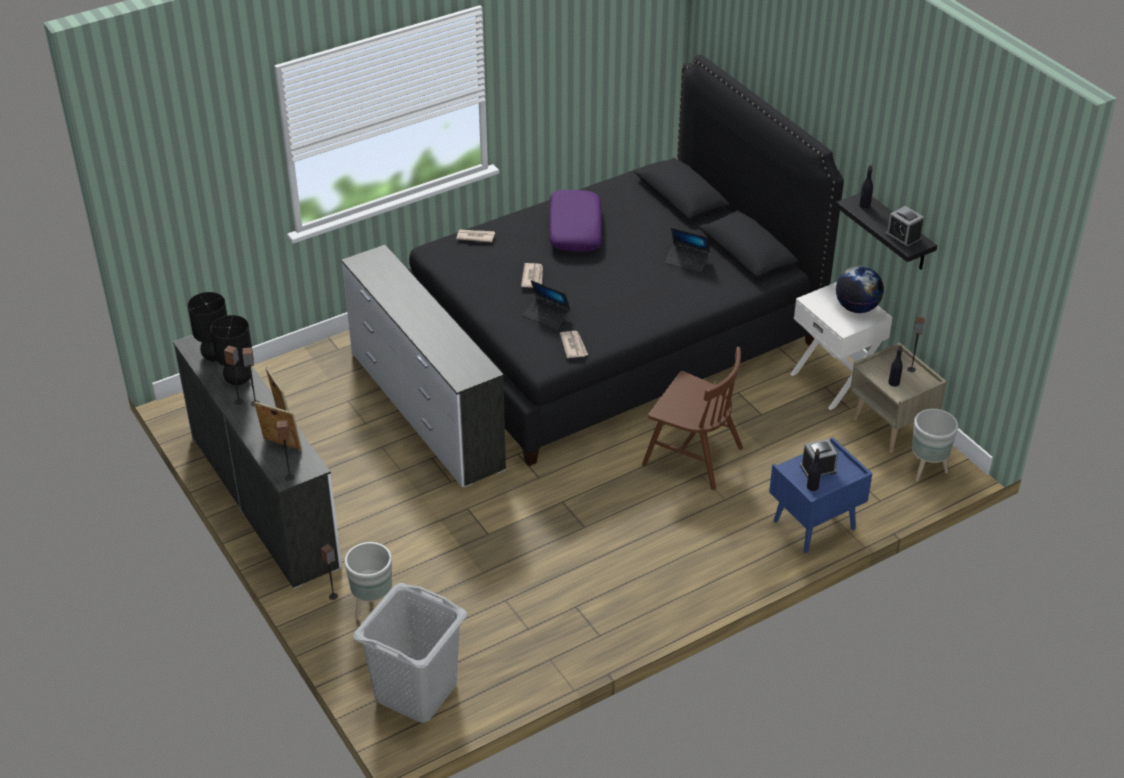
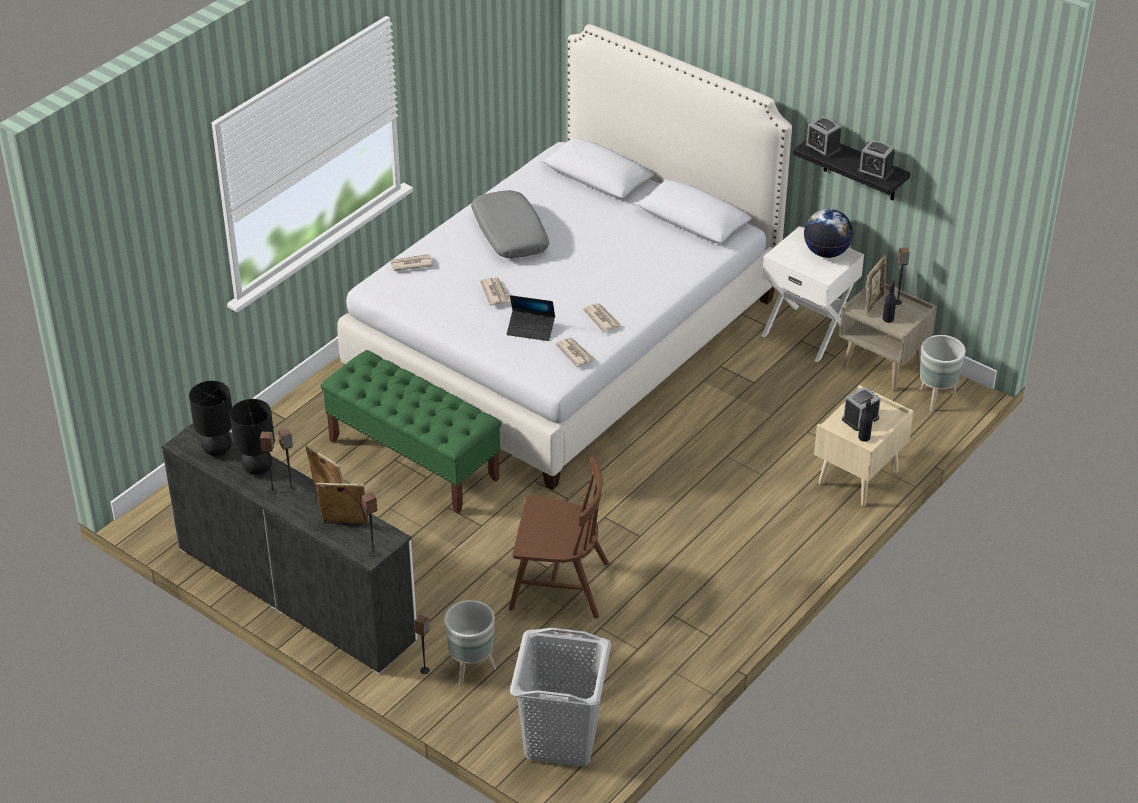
camera: 20 degrees left, 0 degrees up
white dresser [341,245,506,487] -> green bench [320,350,502,514]
black bed [408,55,844,466] -> white bed [338,24,792,490]
purple pillow [549,190,602,252] -> grey pillow [471,190,549,258]
brown chair [642,347,743,490] -> brown chair moved to [509,457,609,619]
laptop [664,228,710,273] -> none
blue nightstand [769,437,872,553] -> beige nightstand [814,385,914,506]
black bottle [859,164,873,209] -> alarm clock [805,116,842,158]
none -> newspaper [583,303,622,332]
none -> picture frame [866,255,886,316]

